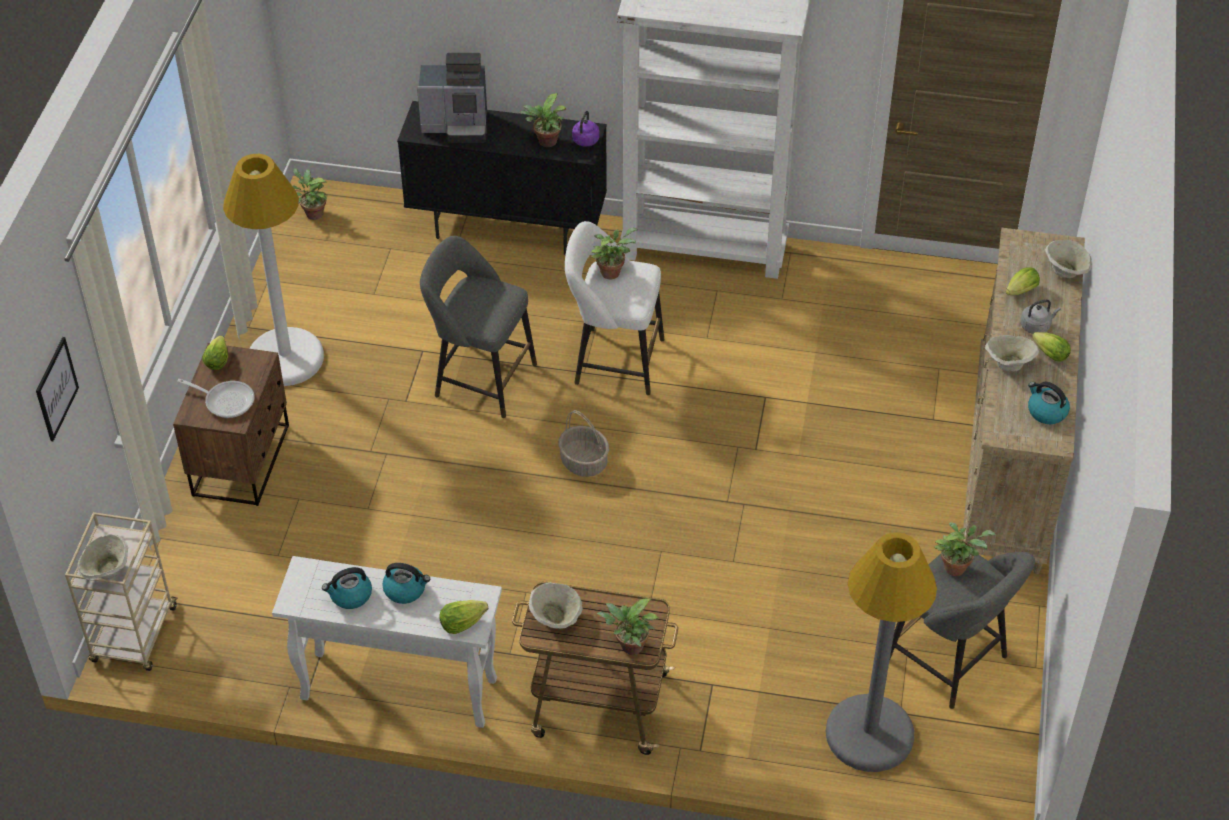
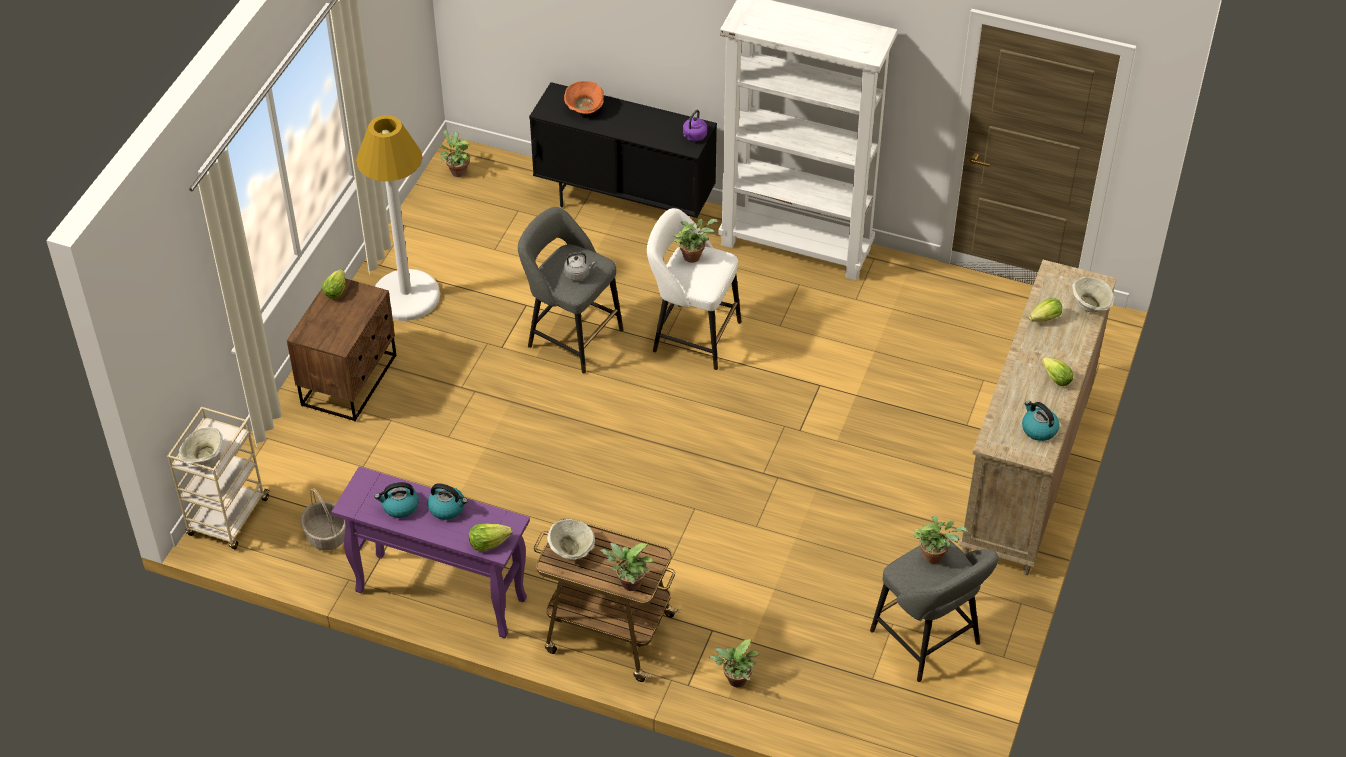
camera: 10 degrees right, 0 degrees up
picture [36,337,79,441] -> none
frying pan [177,379,254,418] -> none
white console table [272,556,502,728] -> purple console table [331,466,530,638]
coffee machine [417,53,487,143] -> orange bowl [564,81,604,114]
potted plant [519,93,566,147] -> potted plant moved to [709,639,759,688]
basket [559,410,609,477] -> basket moved to [301,488,345,550]
grey floor lamp [826,532,937,772] -> none
beige bowl [985,335,1039,372] -> none
grey kettle [1021,300,1061,334] -> grey kettle moved to [564,252,597,281]

